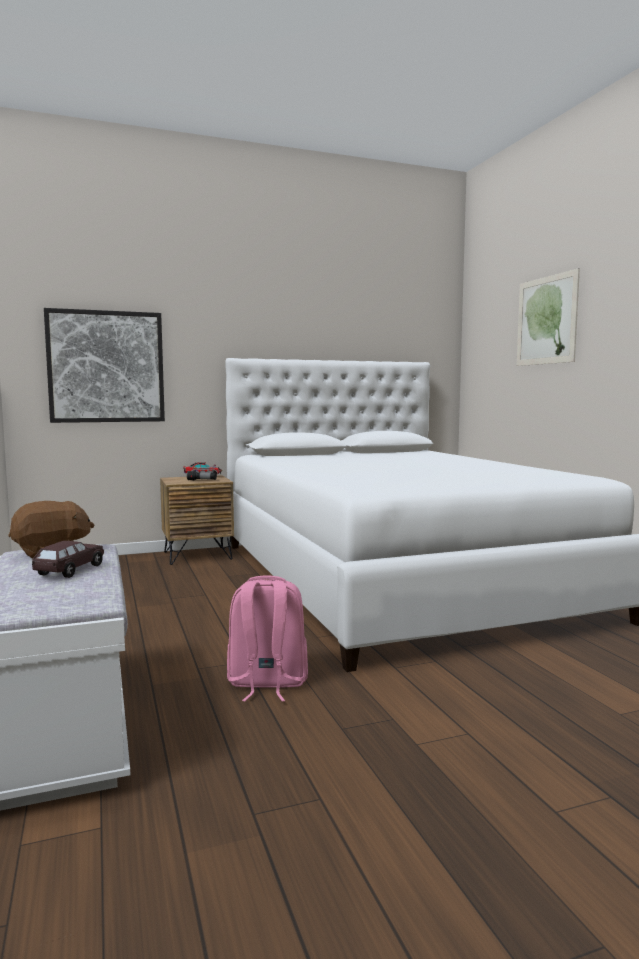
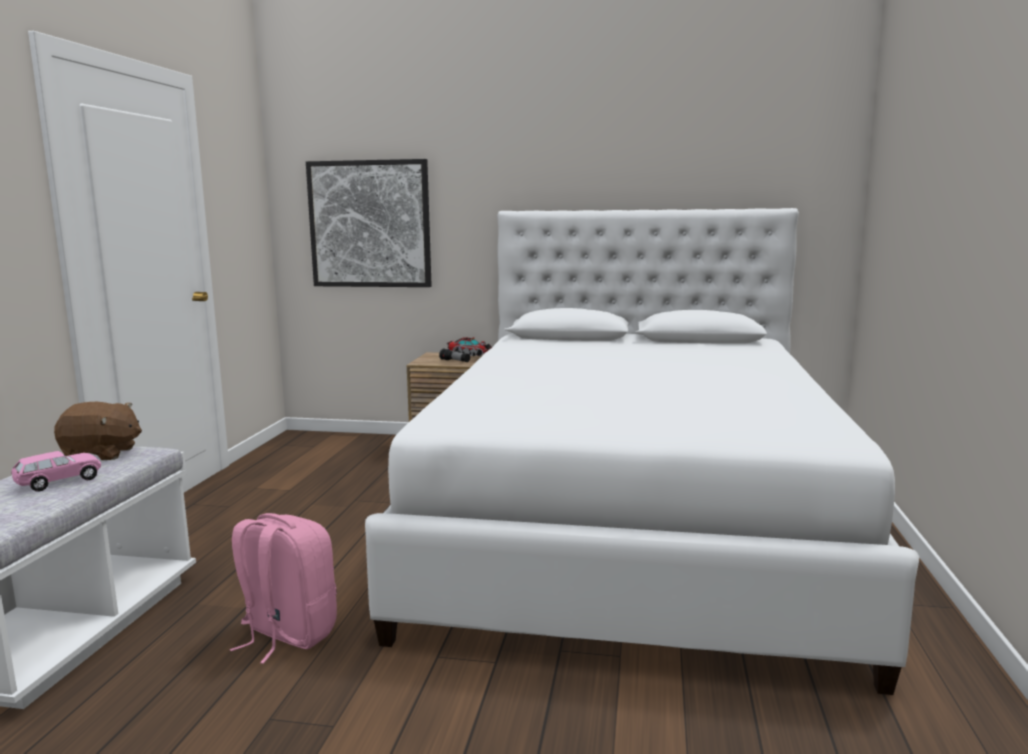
camera: 30 degrees right, 5 degrees up
brown toy car [32,541,104,578] -> pink toy car [11,451,101,492]
picture [517,268,580,366] -> none

